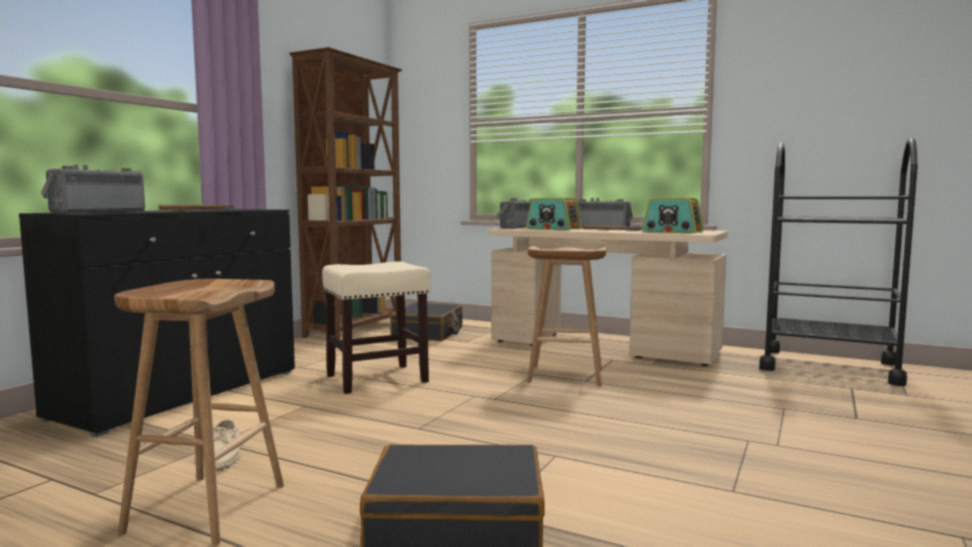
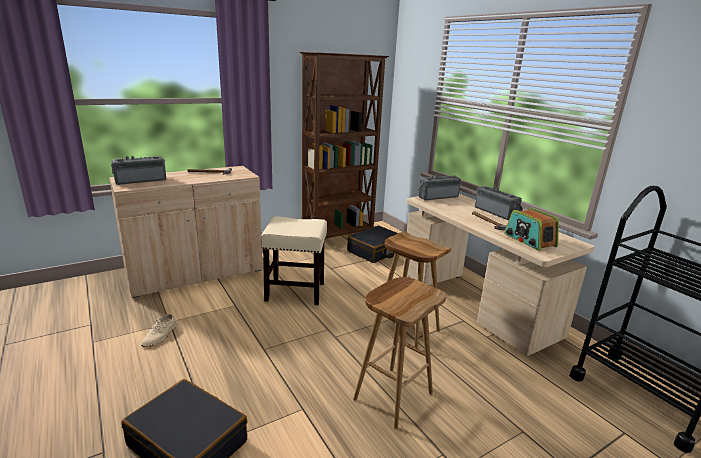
camera: 30 degrees right, 15 degrees up
black cabinet [19,209,295,437] -> beige cabinet [109,166,263,298]
brown stool [114,279,284,546] -> brown stool moved to [353,277,446,429]
radio [526,198,582,230] -> none

